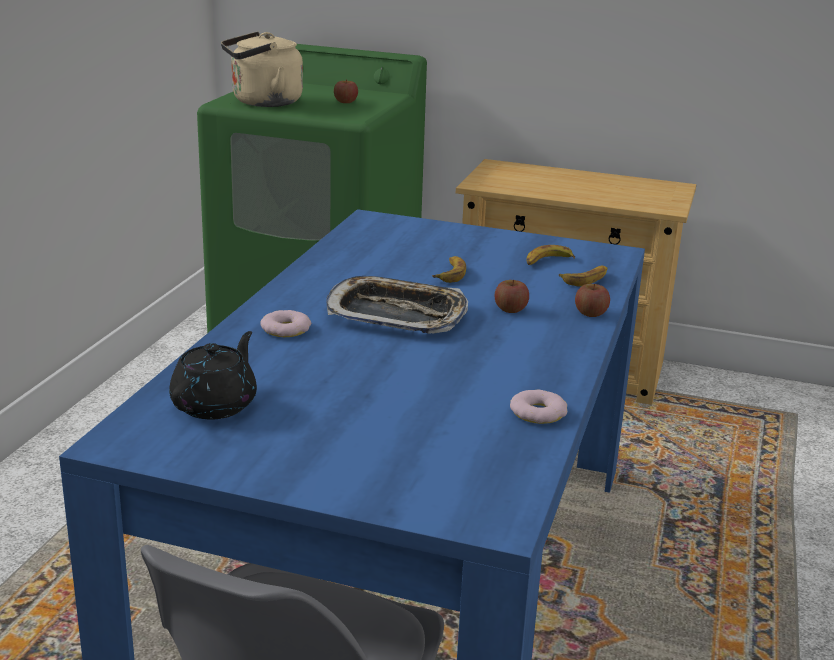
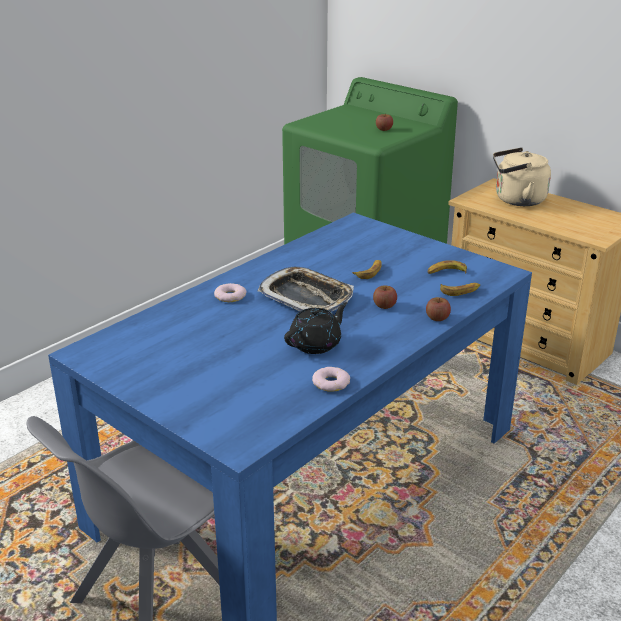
camera: 25 degrees right, 5 degrees up
black teapot [169,331,257,419] -> black teapot moved to [284,302,348,354]
beige kettle [221,32,303,107] -> beige kettle moved to [493,147,551,206]

